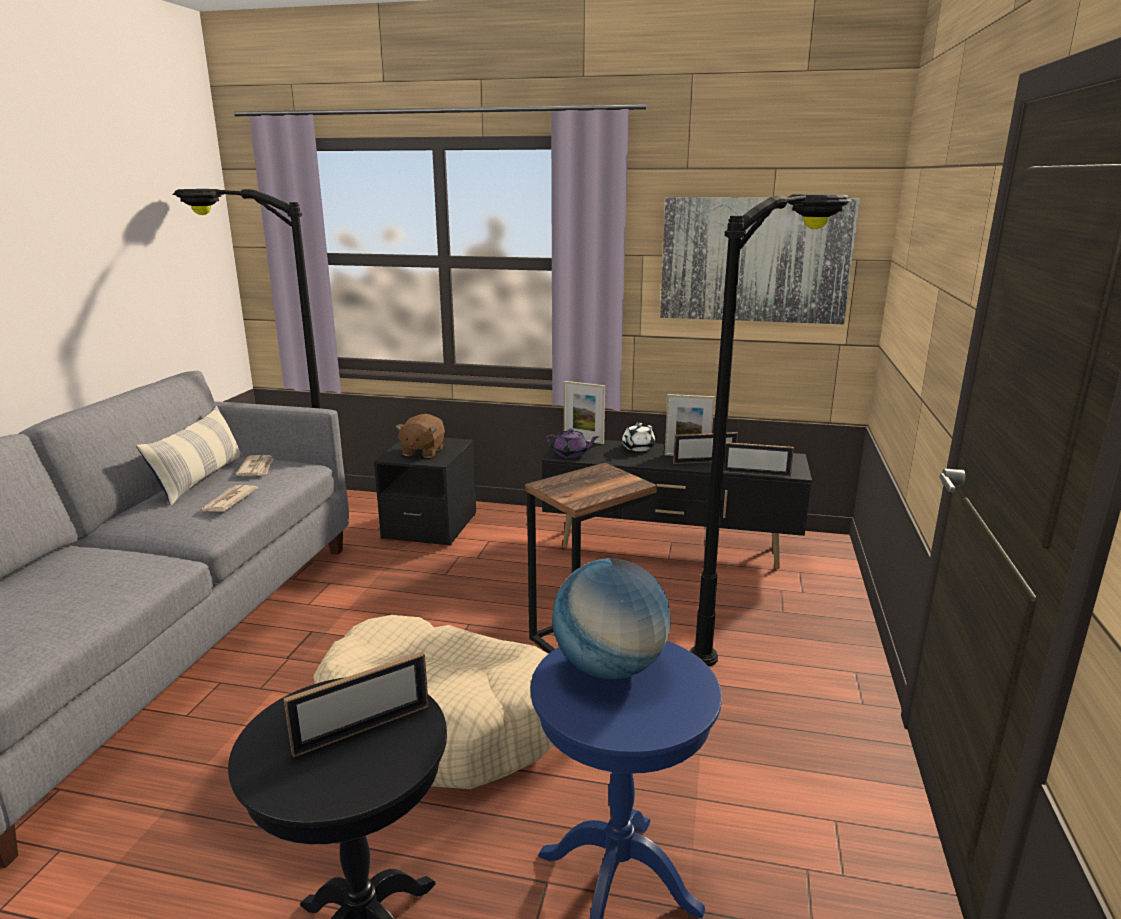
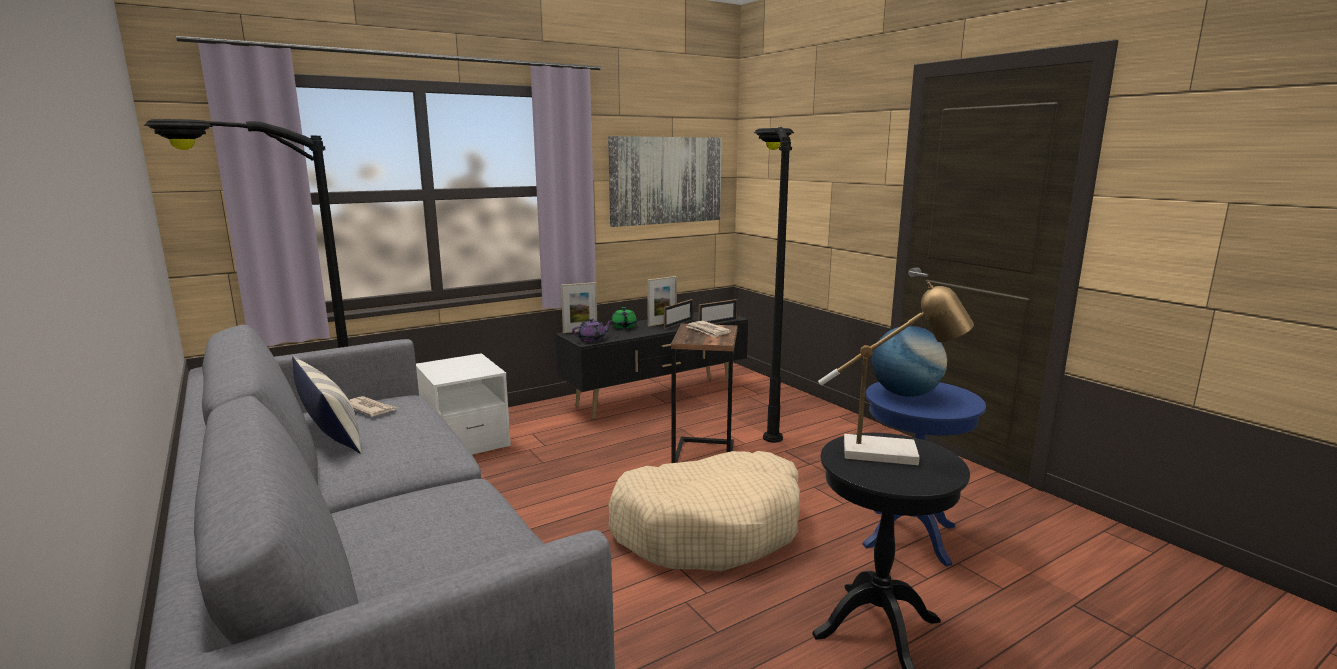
camera: 45 degrees left, 5 degrees down
newspaper [201,485,258,512] -> newspaper moved to [686,321,731,338]
picture frame [283,652,429,758] -> table lamp [818,282,974,465]
black nightstand [374,438,476,546] -> white nightstand [416,353,511,455]
brown plush toy [396,414,445,458] -> none
white teapot [622,423,655,451] -> green teapot [611,307,637,329]

